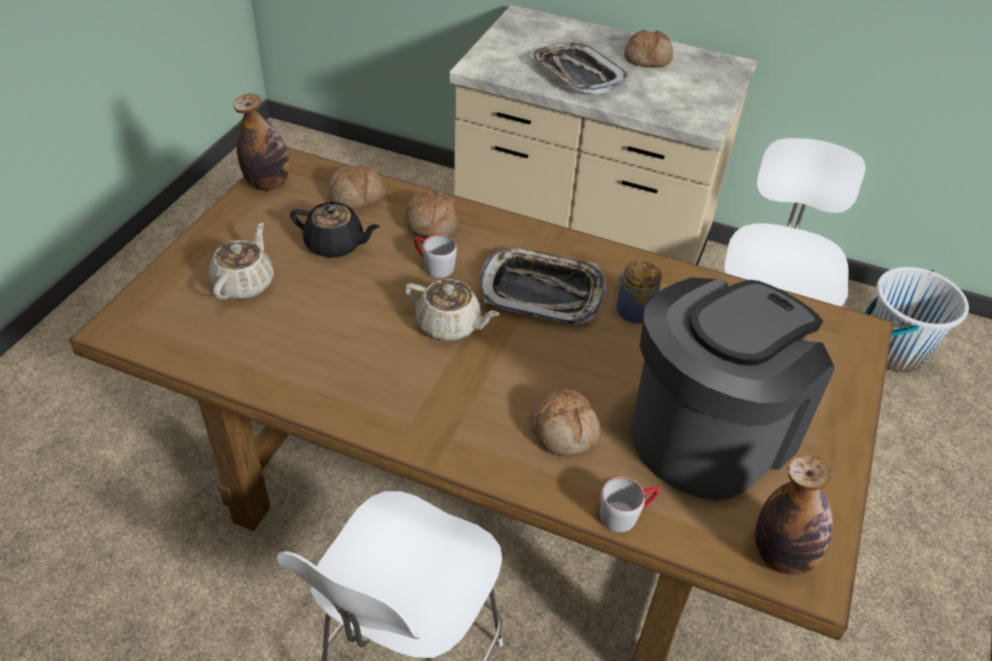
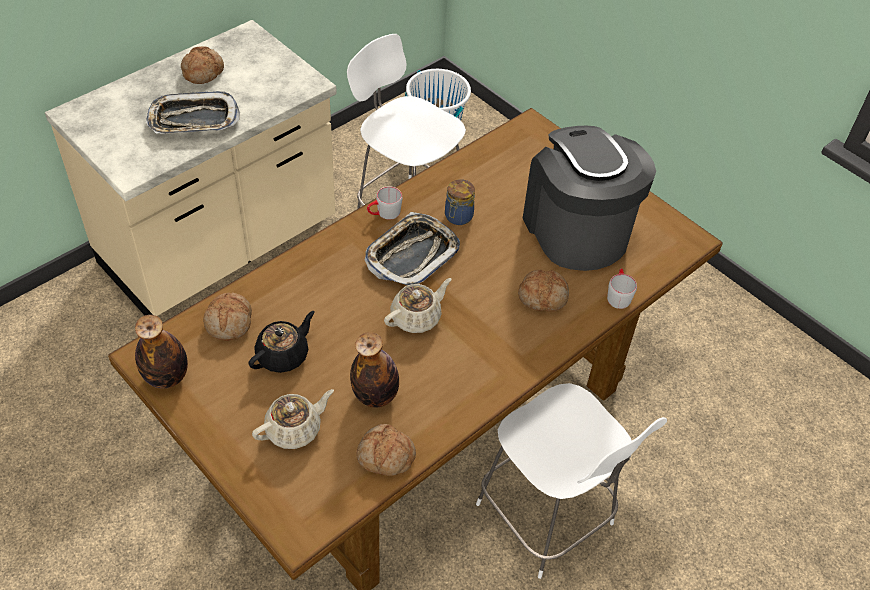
camera: 65 degrees left, 5 degrees up
beige teapot [208,222,274,299] -> beige teapot turned 105 degrees clockwise [252,389,334,449]
bread [405,191,457,239] -> bread moved to [356,424,416,476]
grey mug [414,235,457,278] -> grey mug moved to [367,186,402,220]
bottle [755,455,833,575] -> bottle moved to [350,332,399,408]

